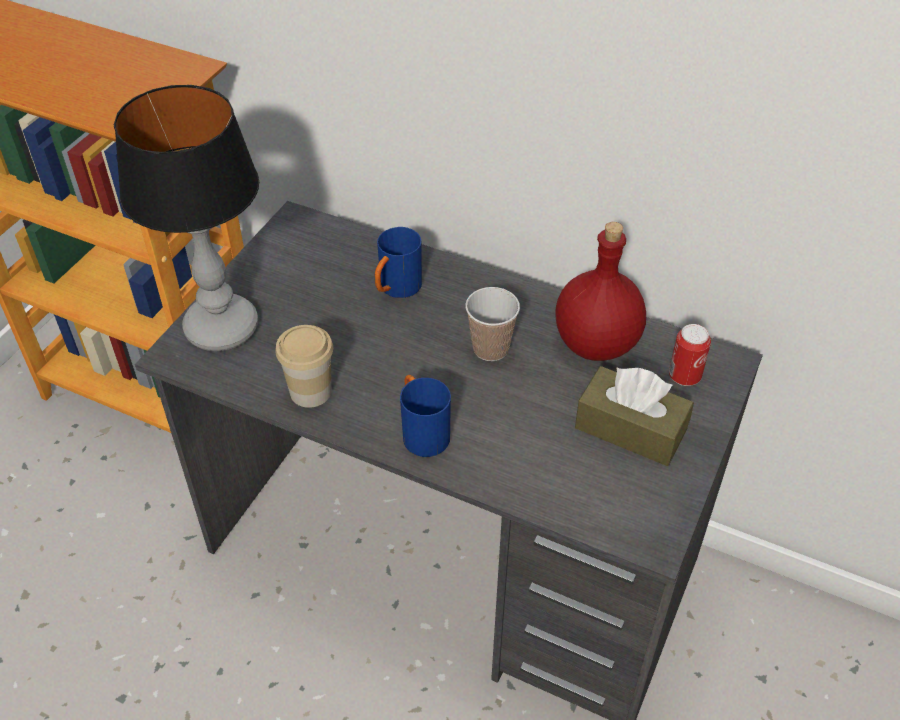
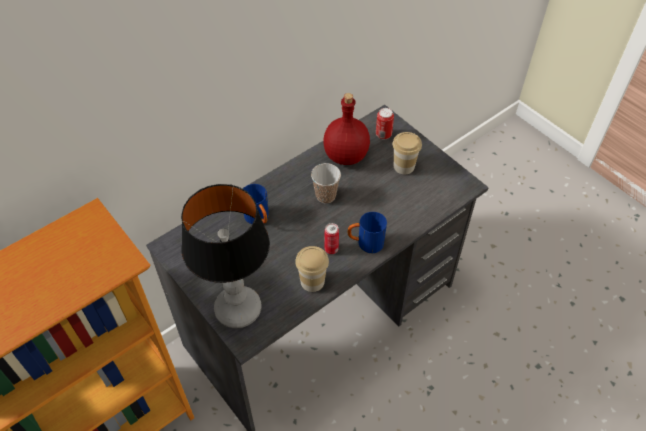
camera: 65 degrees left, 5 degrees up
brown tissue box [575,366,694,466] -> cup [393,132,422,174]
none -> can [325,223,339,254]

